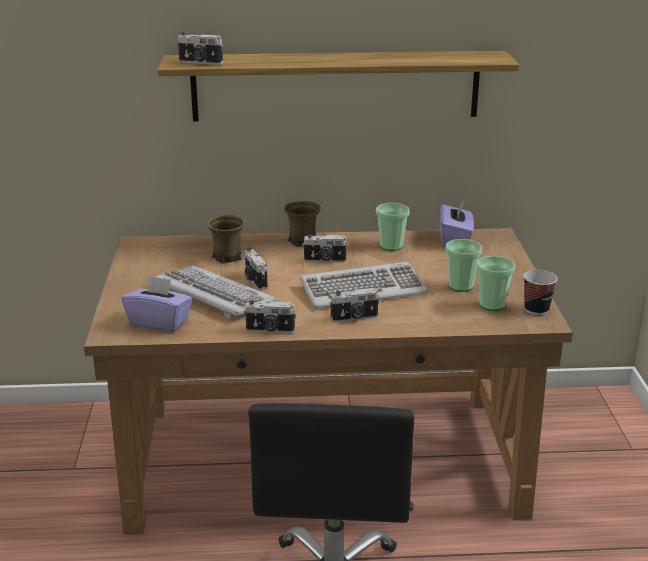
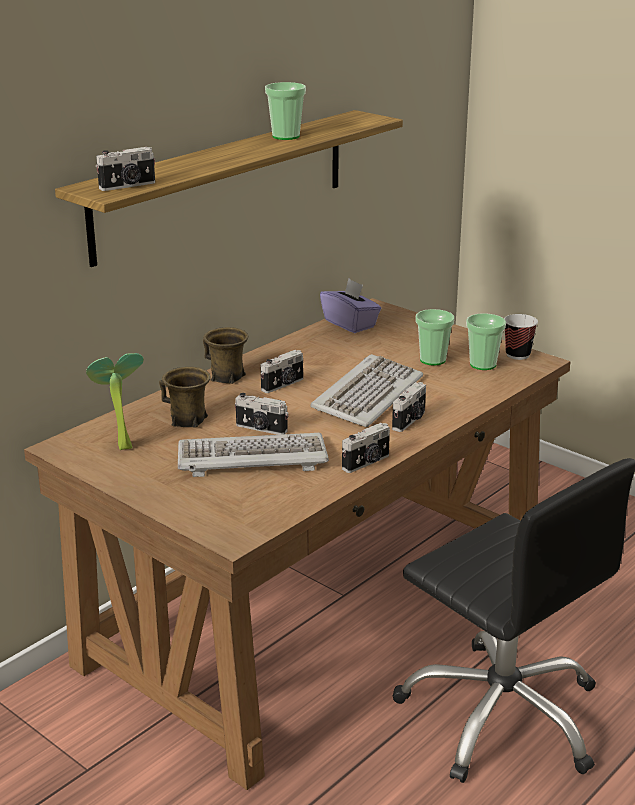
camera: 45 degrees left, 0 degrees up
purple tissue box [122,276,192,332] -> none
cup [376,203,410,251] -> cup moved to [265,82,306,140]
none -> potted plant [86,353,144,450]

